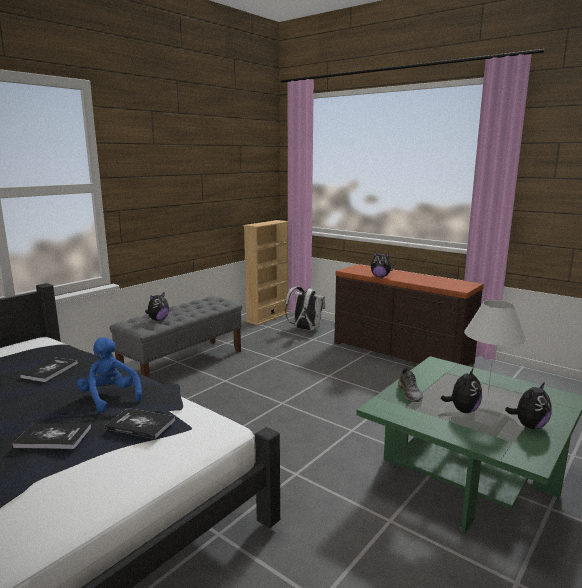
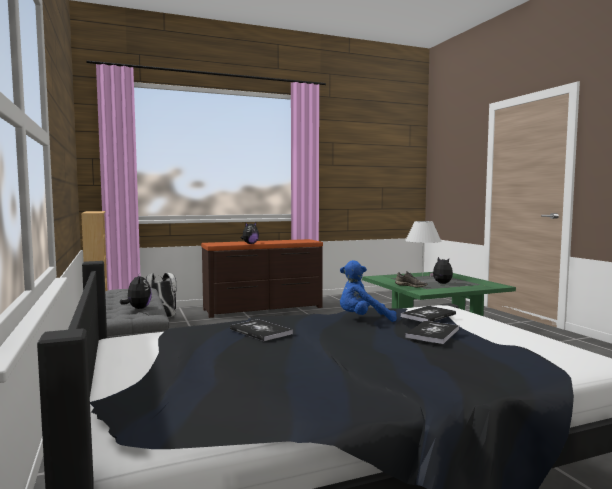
camera: 60 degrees left, 10 degrees down
plush toy [505,382,552,429] -> none

